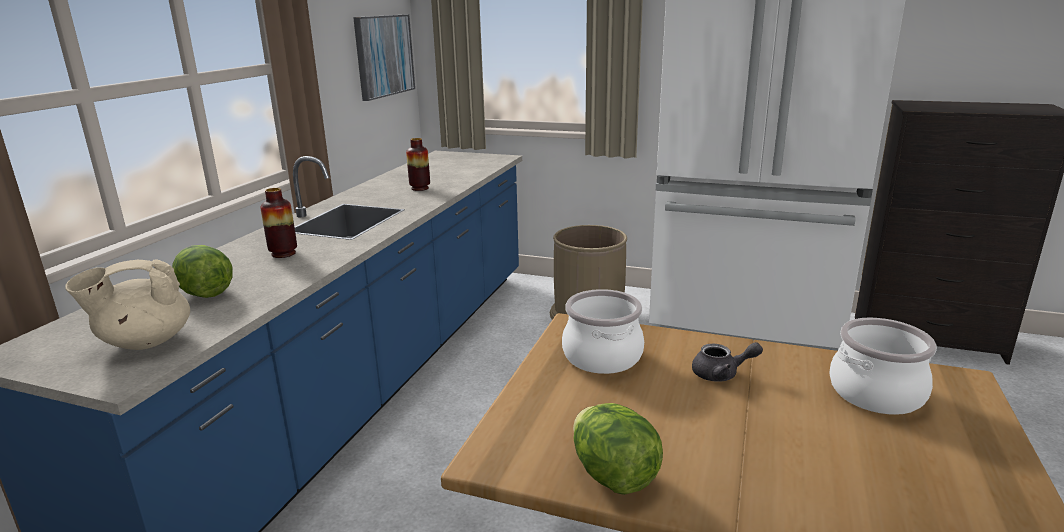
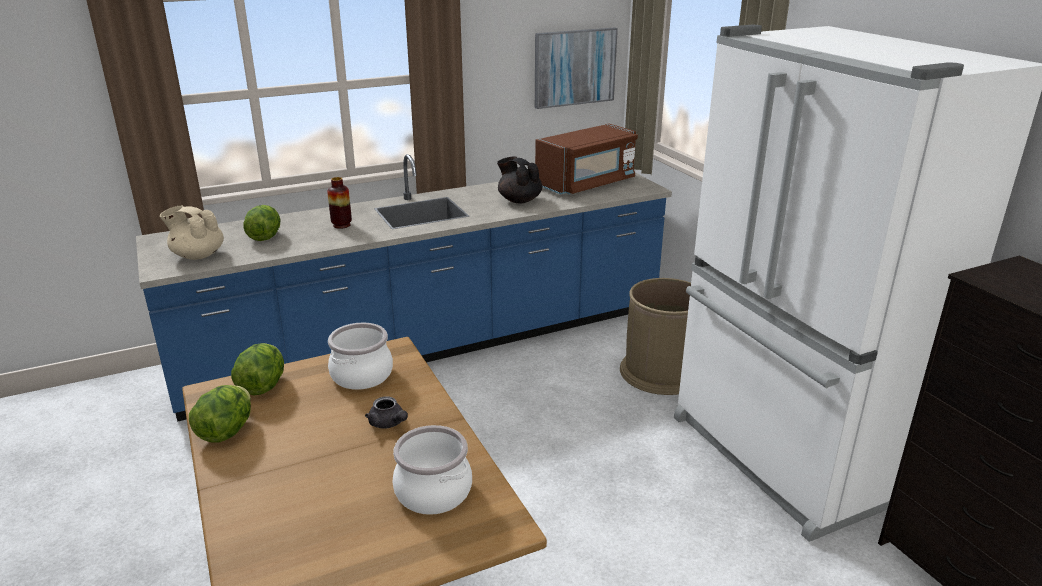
camera: 45 degrees right, 5 degrees up
vase [406,138,430,191] -> black teapot [497,156,542,203]
none -> lettuce [231,343,284,395]
none -> brown microwave [535,124,638,194]

